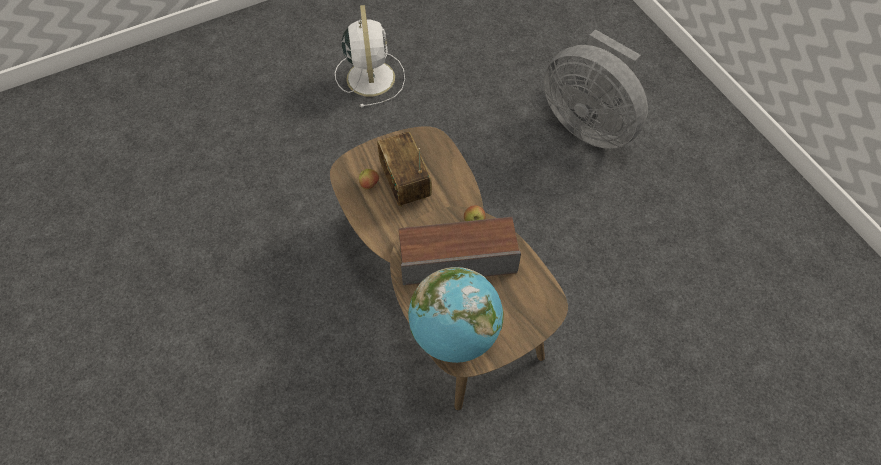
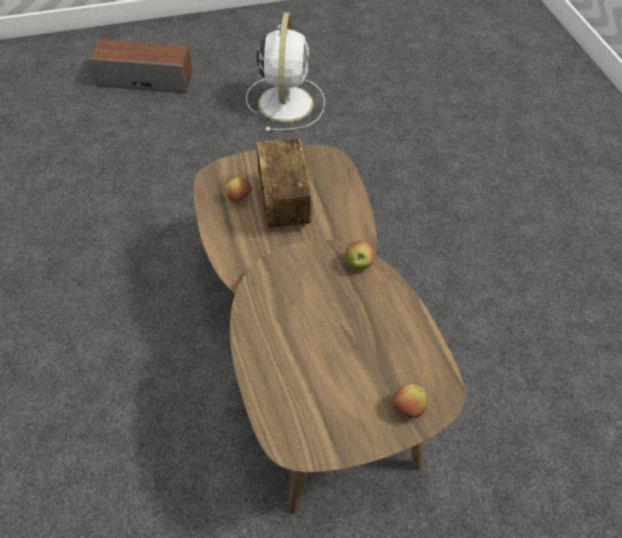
camera: 10 degrees right, 5 degrees down
speaker [399,217,521,285] -> speaker moved to [88,39,192,93]
globe [408,267,504,363] -> none
grey fan [543,29,648,149] -> none
none -> apple [393,384,428,418]

